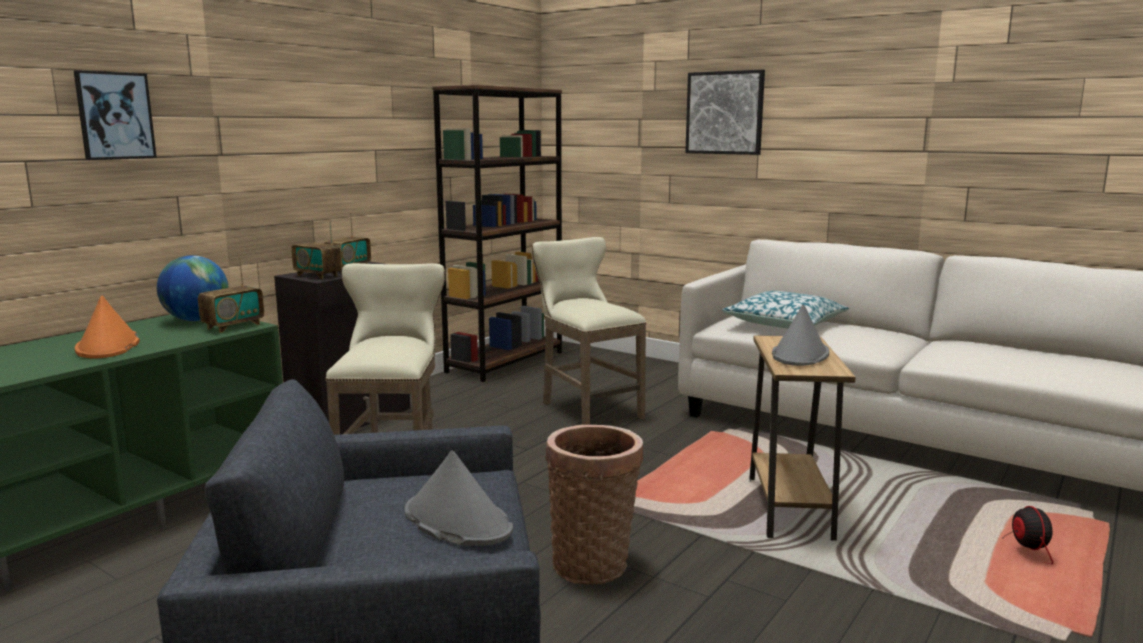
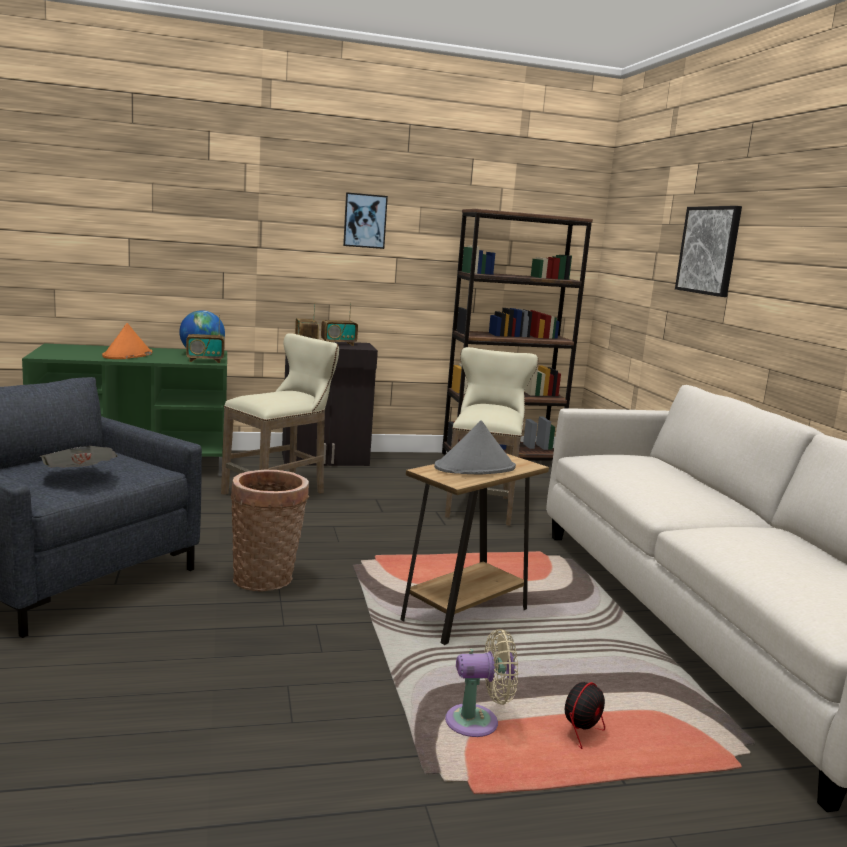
camera: 40 degrees right, 0 degrees up
picture [74,70,157,160] -> picture moved to [343,192,388,249]
grey hat [405,450,513,546] -> newspaper [40,446,118,468]
pillow [722,291,849,329] -> none
none -> beige fan [445,629,518,737]

